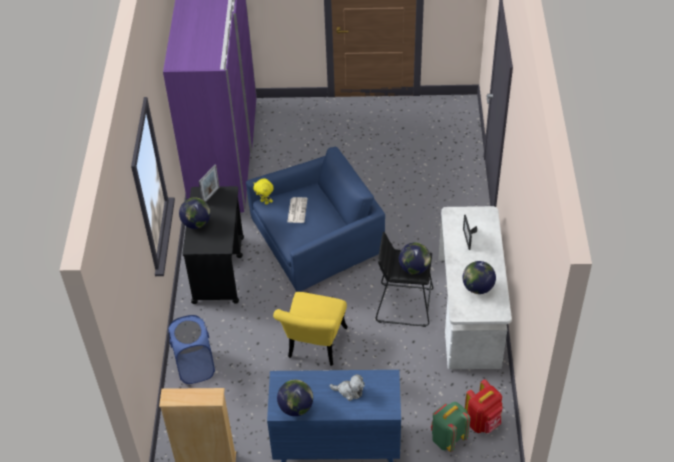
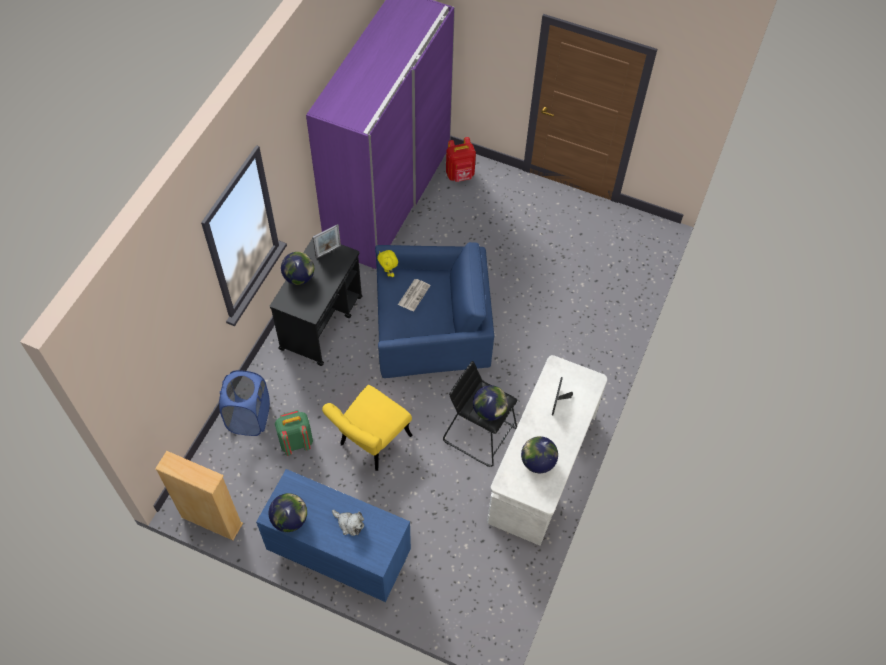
camera: 20 degrees right, 10 degrees up
green backpack [431,402,471,452] -> green backpack moved to [275,410,313,456]
red backpack [465,379,502,433] -> red backpack moved to [446,137,476,182]

